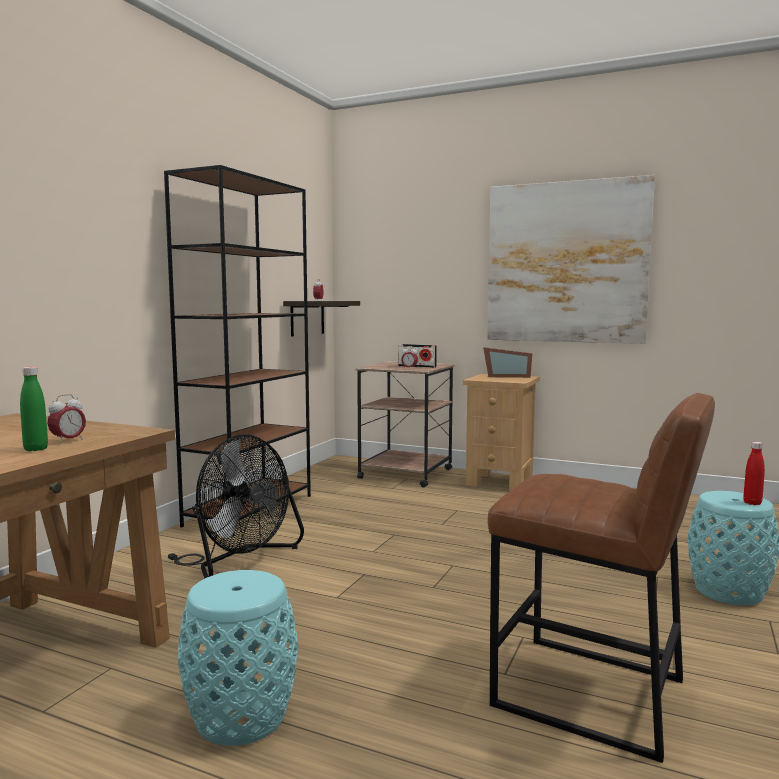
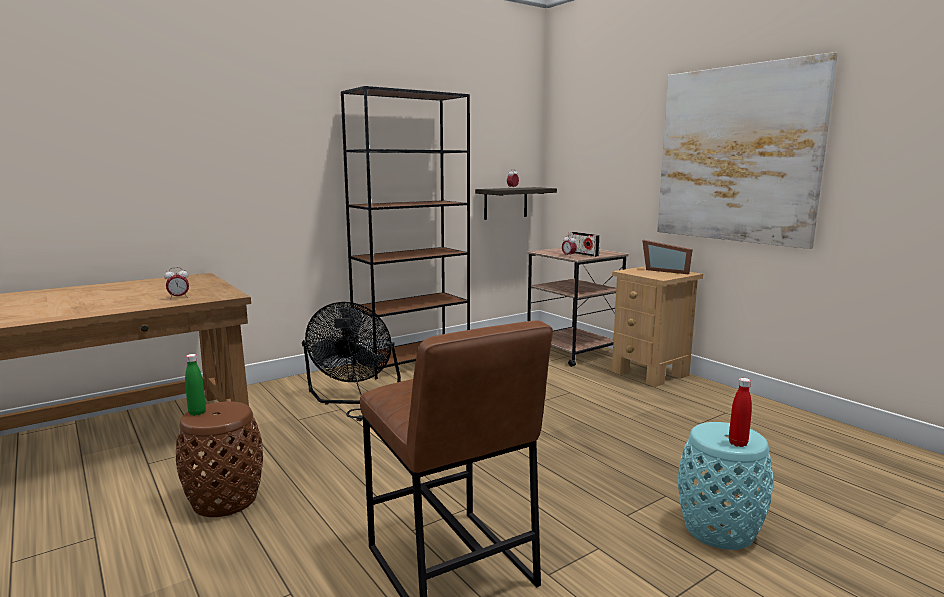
camera: 30 degrees right, 5 degrees up
green bottle [20,367,48,451] -> green bottle moved to [185,354,206,416]
black fan [168,434,304,579] -> black fan turned 150 degrees counterclockwise [302,302,401,421]
turquoise stool [178,570,298,746] -> brown stool [176,401,263,517]

